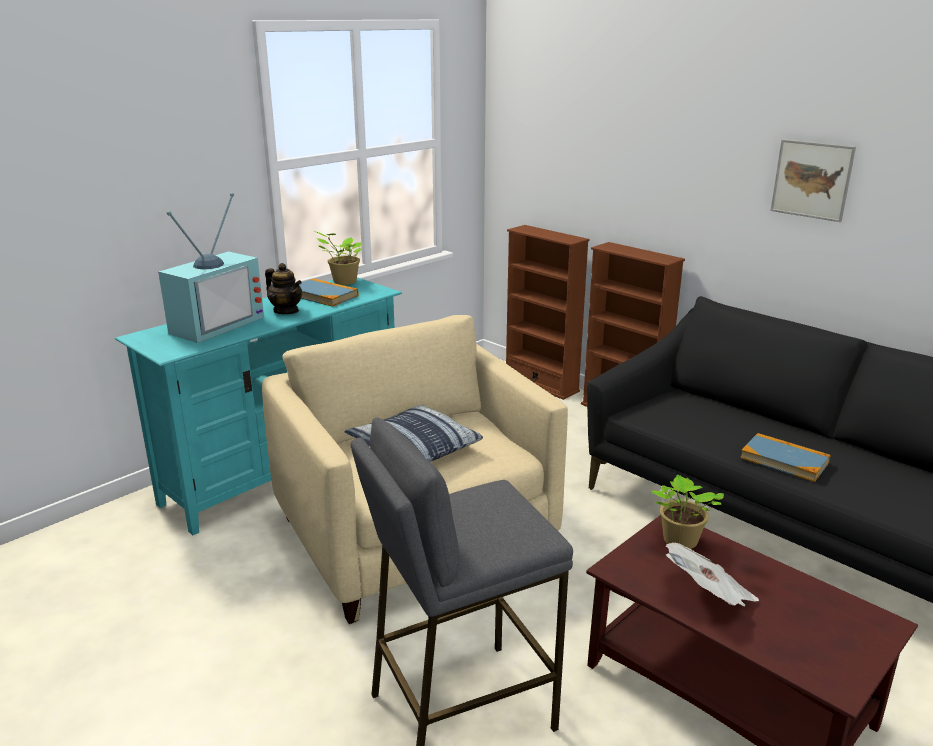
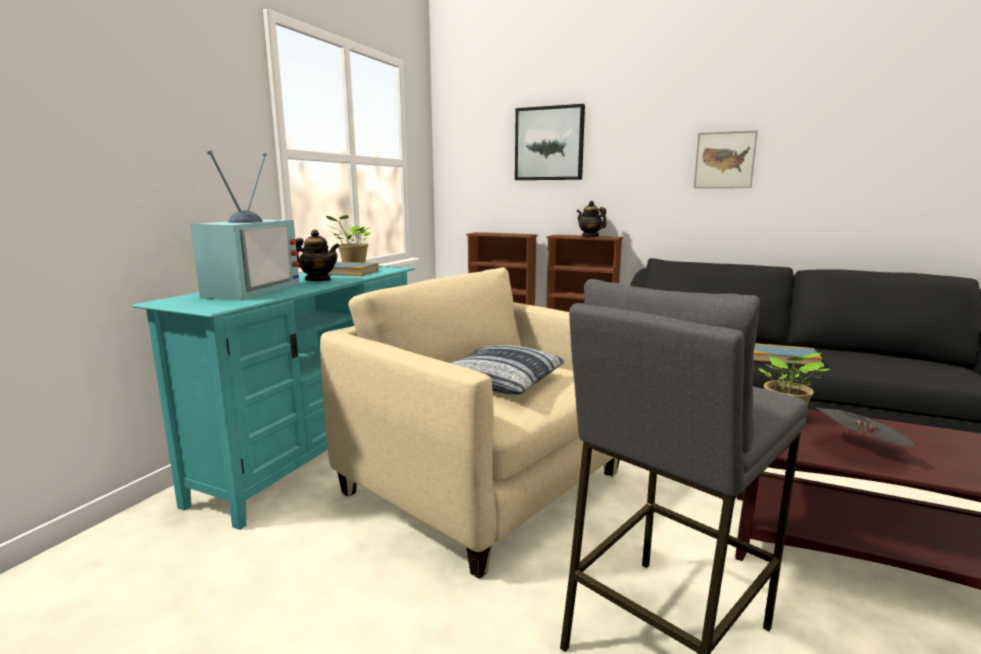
camera: 20 degrees left, 10 degrees down
none -> picture [515,104,585,180]
none -> teapot [576,201,607,237]

